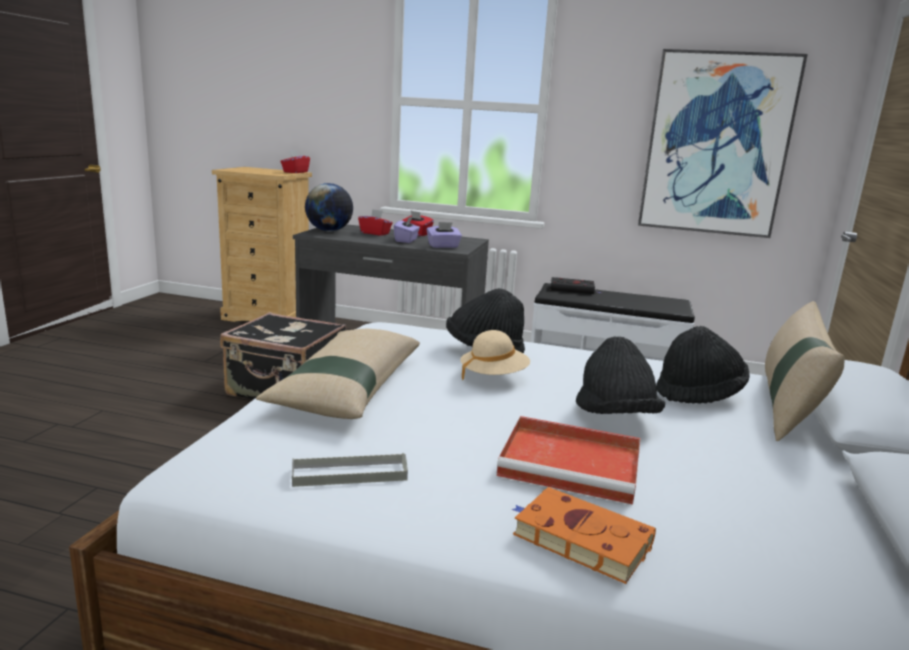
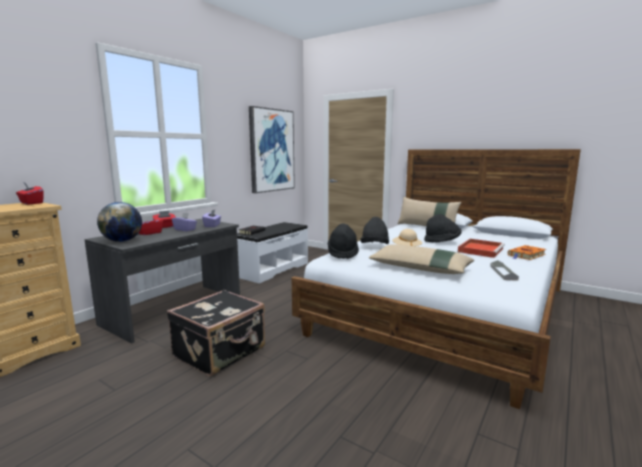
camera: 70 degrees left, 5 degrees down
black hat [656,326,750,404] -> black hat moved to [328,223,359,259]

